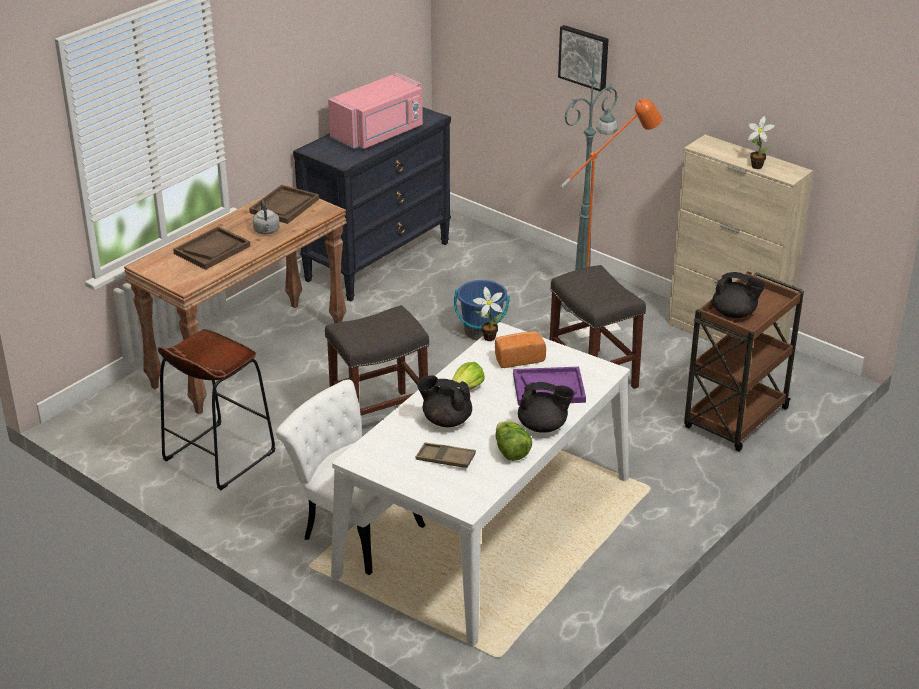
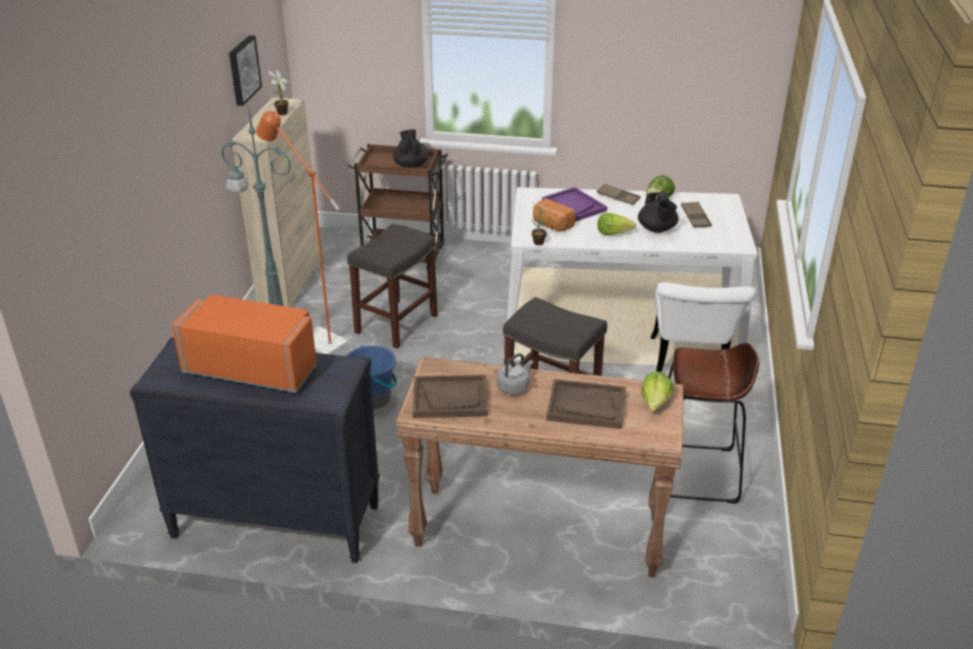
camera: 120 degrees left, 0 degrees up
pink microwave [328,73,423,149] -> orange microwave [172,294,317,393]
black teapot [518,382,574,433] -> brown tray [597,184,640,205]
picture [558,25,608,91] -> picture moved to [229,35,262,106]
none -> lettuce [642,371,674,411]

